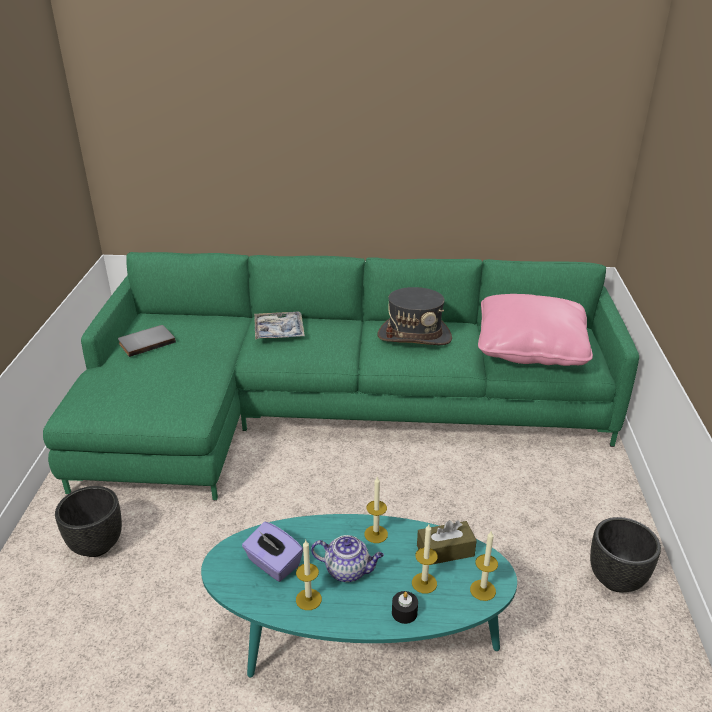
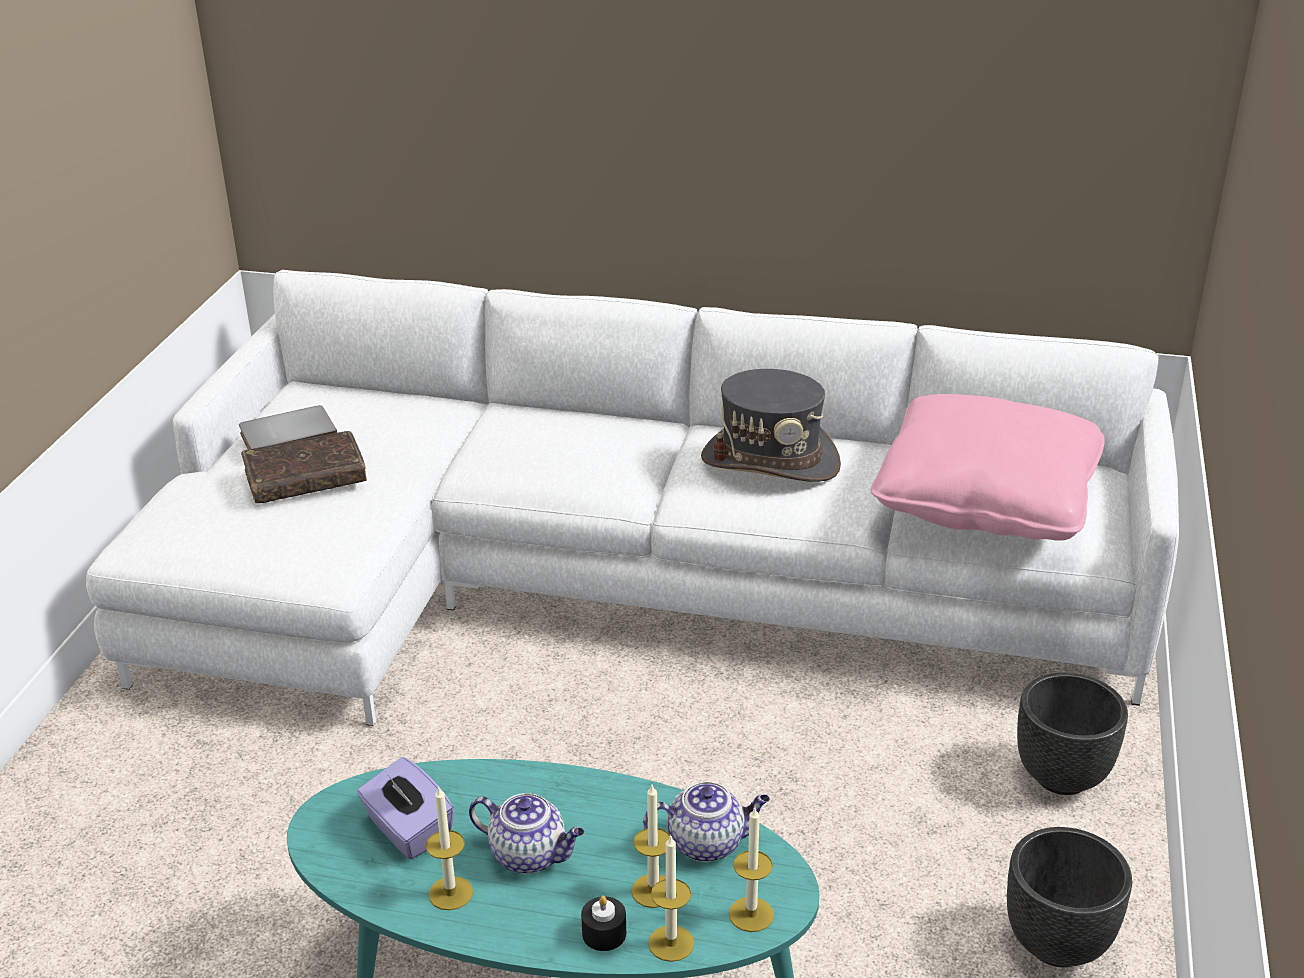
camera: 10 degrees right, 0 degrees up
green sofa [43,252,639,500] -> white sofa [86,270,1179,726]
black planter [55,486,122,557] -> black planter moved to [1017,672,1128,795]
tray [254,312,305,340] -> none
candle [364,477,388,543] -> candle moved to [648,834,695,962]
brown tissue box [417,520,477,565] -> teapot [643,782,770,862]
none -> brown book [241,431,367,503]

